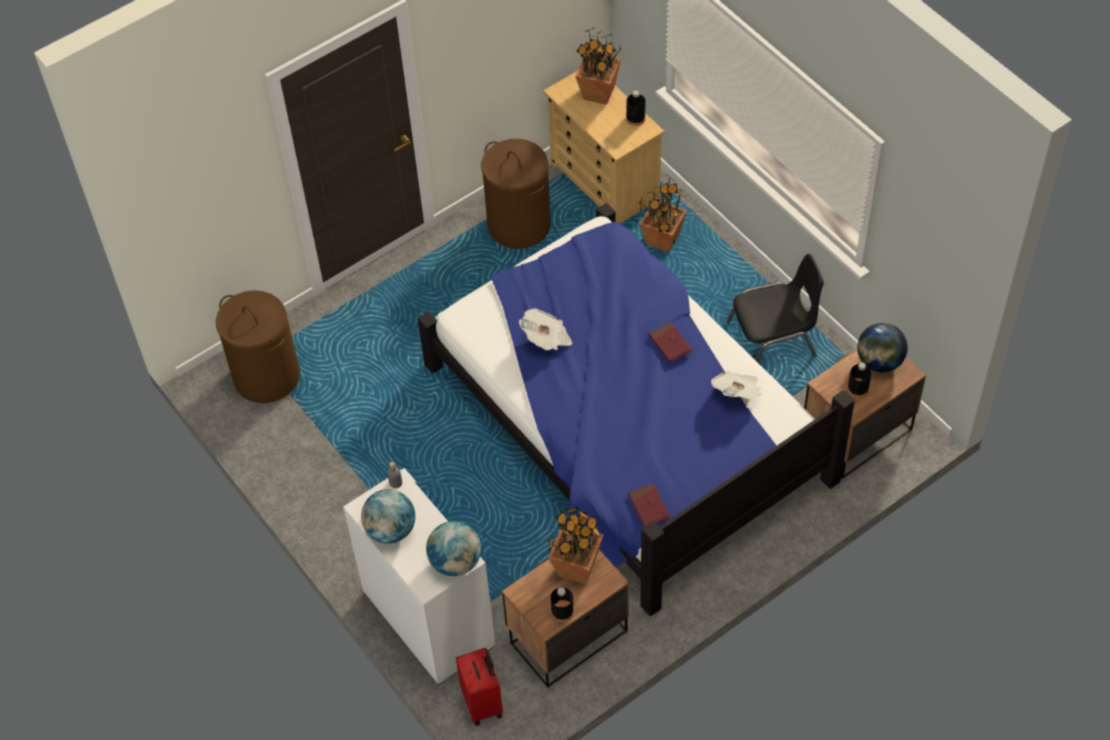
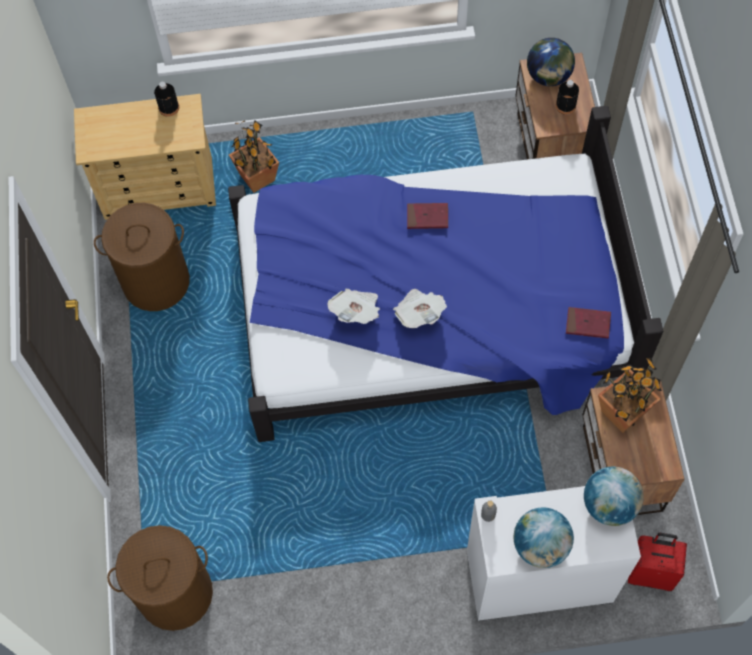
camera: 60 degrees left, 10 degrees up
black bottle [551,587,574,622] -> none
potted plant [575,27,622,105] -> none
newspaper [711,371,761,399] -> newspaper moved to [393,289,447,328]
black chair [726,254,824,362] -> none

